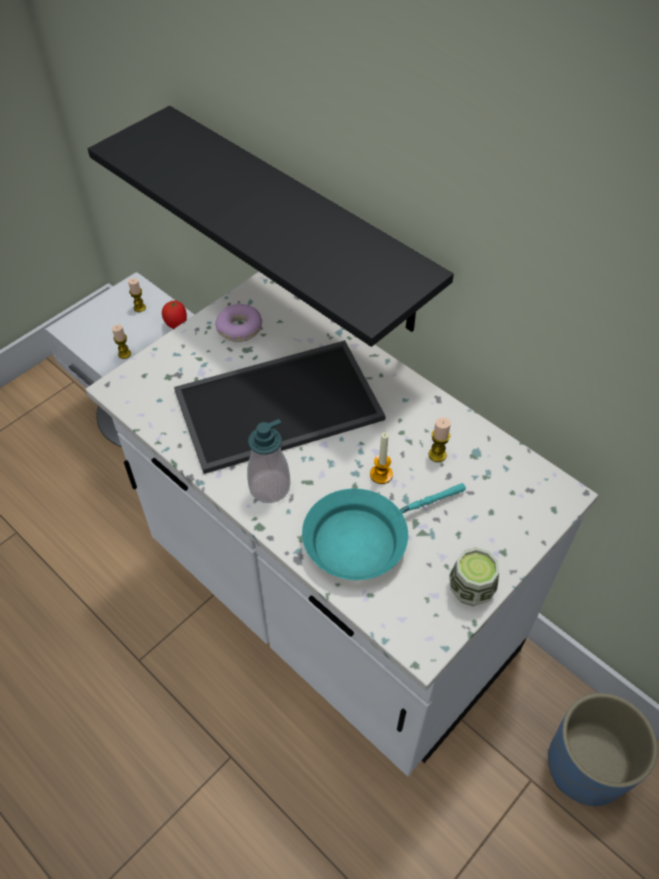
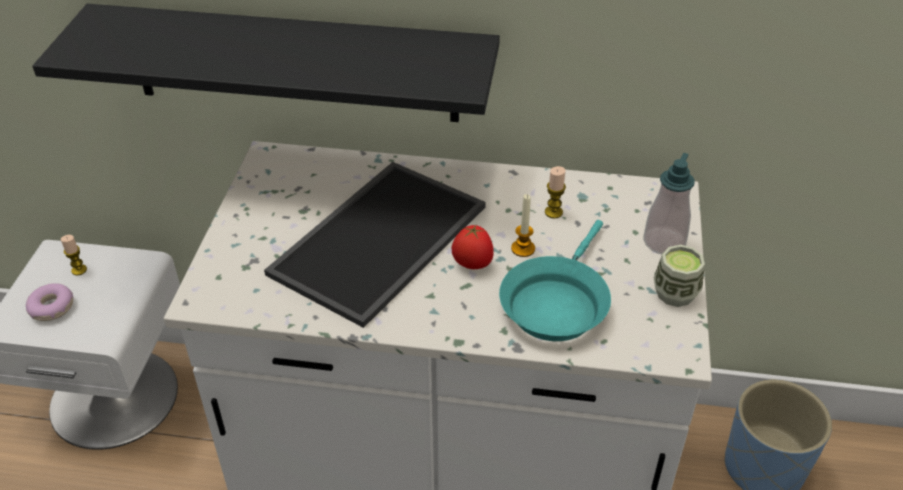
camera: 35 degrees left, 10 degrees down
candle [112,324,131,359] -> none
tomato [162,300,187,329] -> tomato moved to [452,225,494,269]
donut [215,304,262,342] -> donut moved to [26,283,74,321]
soap dispenser [247,419,290,503] -> soap dispenser moved to [643,153,695,254]

